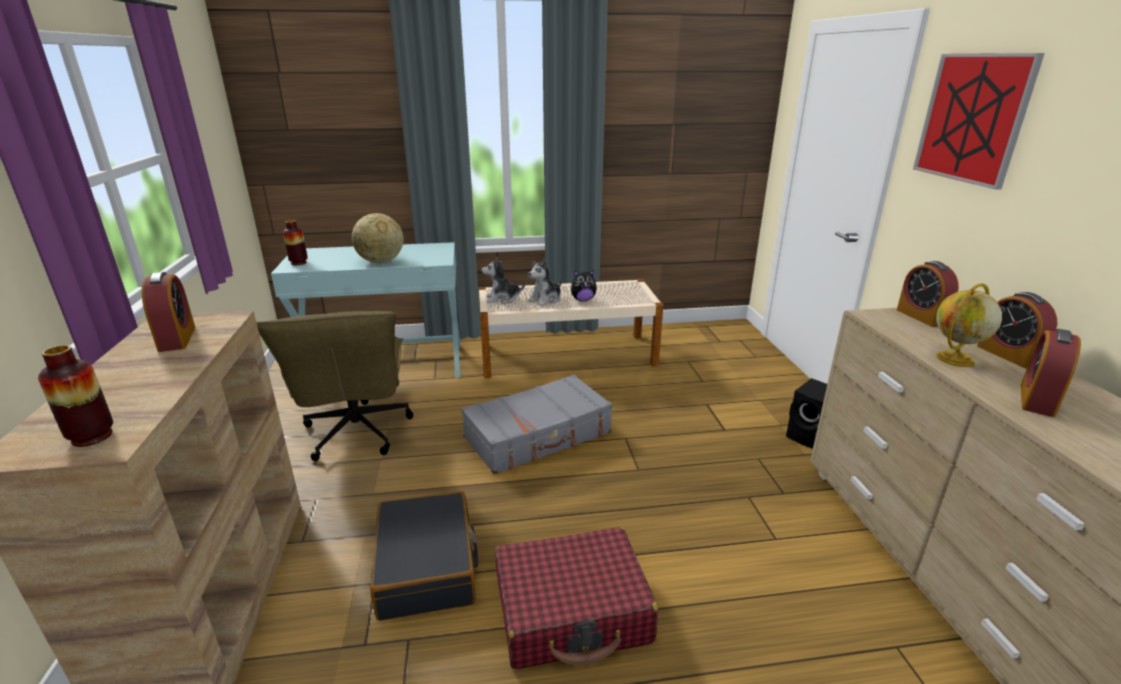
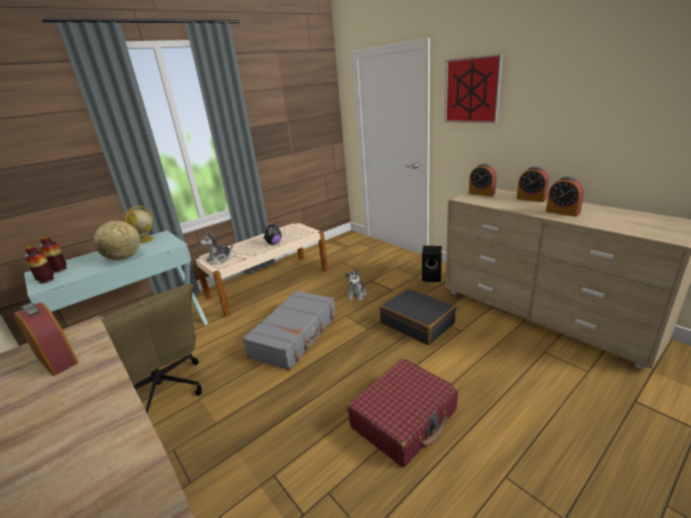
camera: 30 degrees left, 0 degrees up
vase [38,345,113,447] -> vase moved to [39,236,67,273]
black suitcase [370,491,478,621] -> black suitcase moved to [379,288,456,345]
plush toy [528,258,562,306] -> plush toy moved to [344,269,367,301]
globe [936,283,1002,367] -> globe moved to [125,206,154,243]
alarm clock [1020,329,1081,417] -> alarm clock turned 45 degrees counterclockwise [546,176,584,217]

